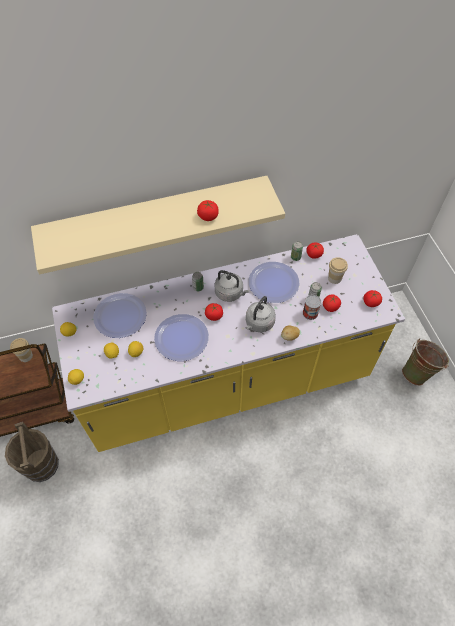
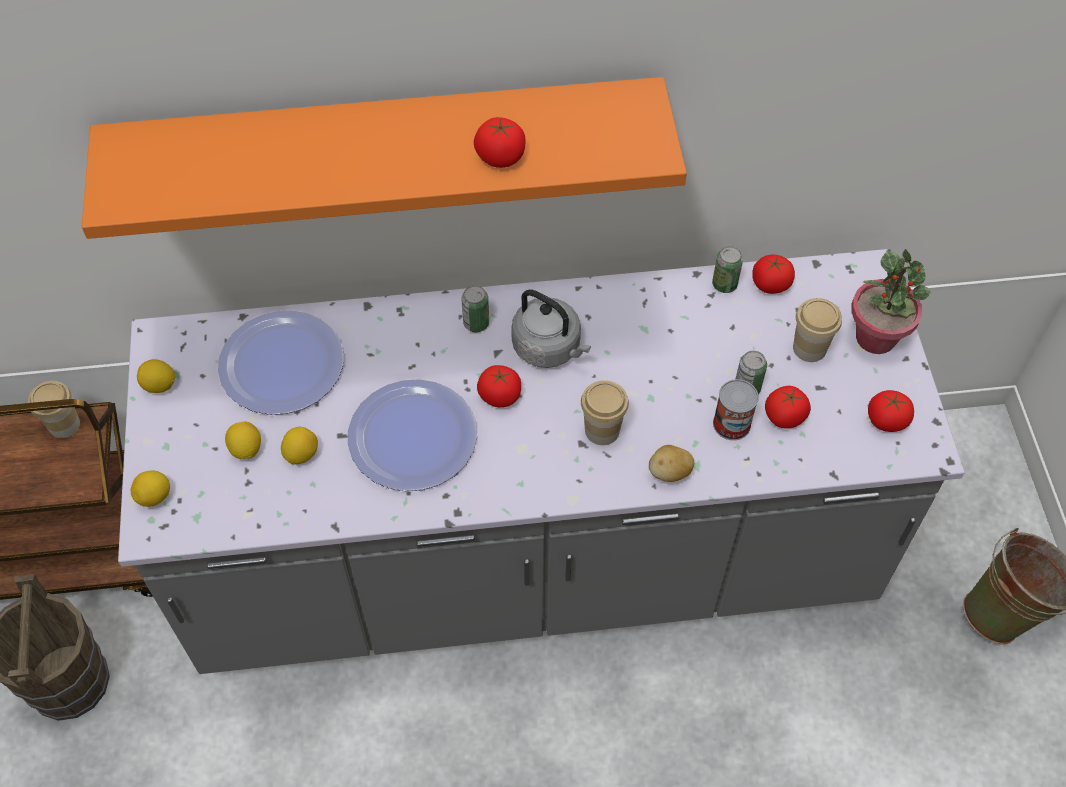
camera: 10 degrees right, 0 degrees up
beige shelf [31,176,285,274] -> orange shelf [82,77,687,239]
yellow counter [52,234,405,452] -> grey counter [118,249,965,674]
grey kettle [245,296,276,332] -> cup [581,380,629,445]
plate [249,262,300,303] -> none
none -> potted plant [851,249,931,354]

